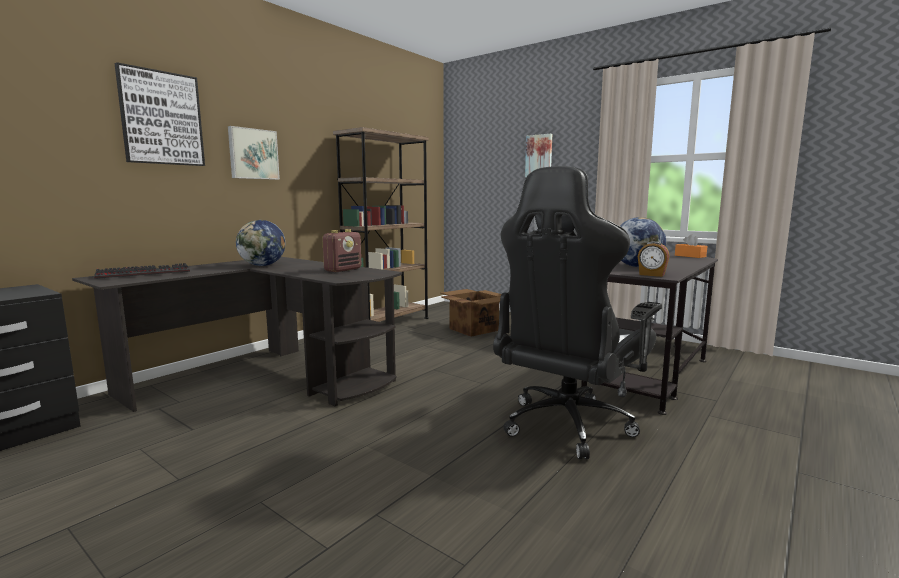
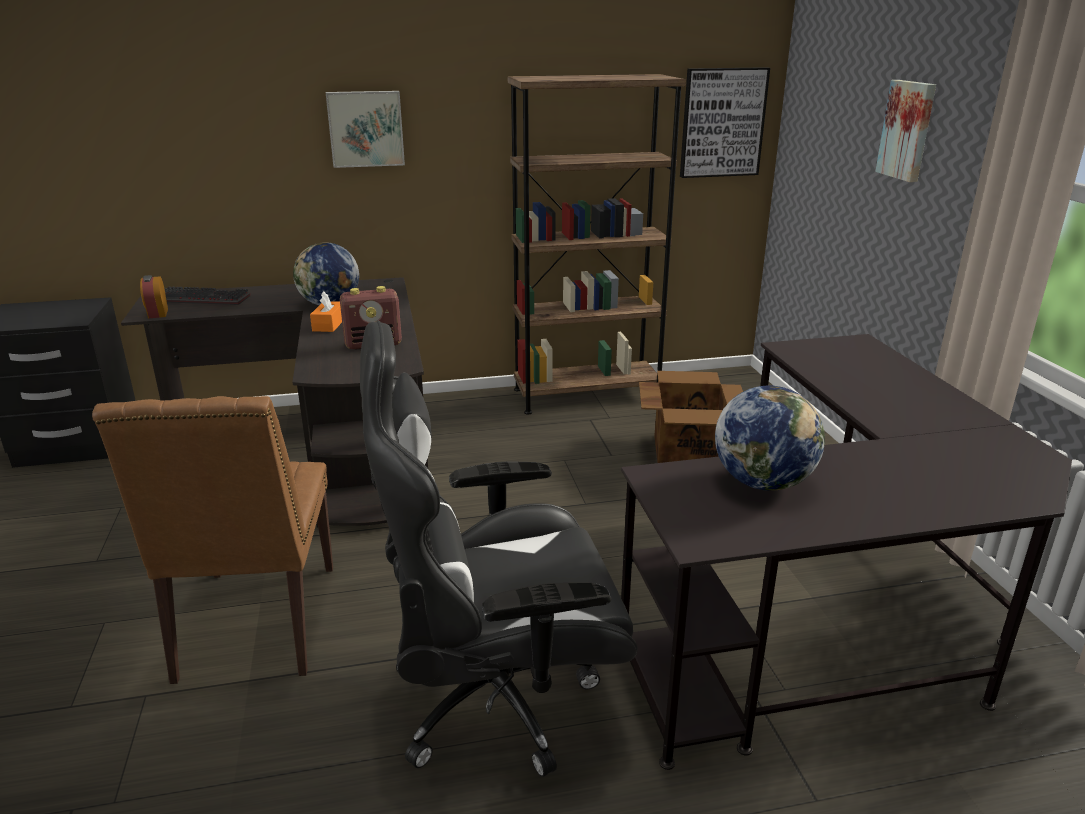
camera: 40 degrees right, 15 degrees up
picture [114,62,205,166] -> picture moved to [680,67,770,178]
alarm clock [638,241,670,277] -> alarm clock moved to [140,275,168,319]
orange tissue box [675,234,707,258] -> orange tissue box moved to [310,291,342,332]
none -> brown chair [92,396,333,684]

